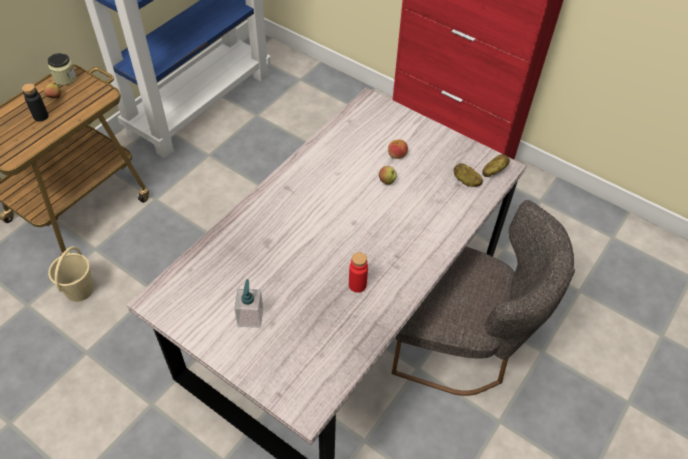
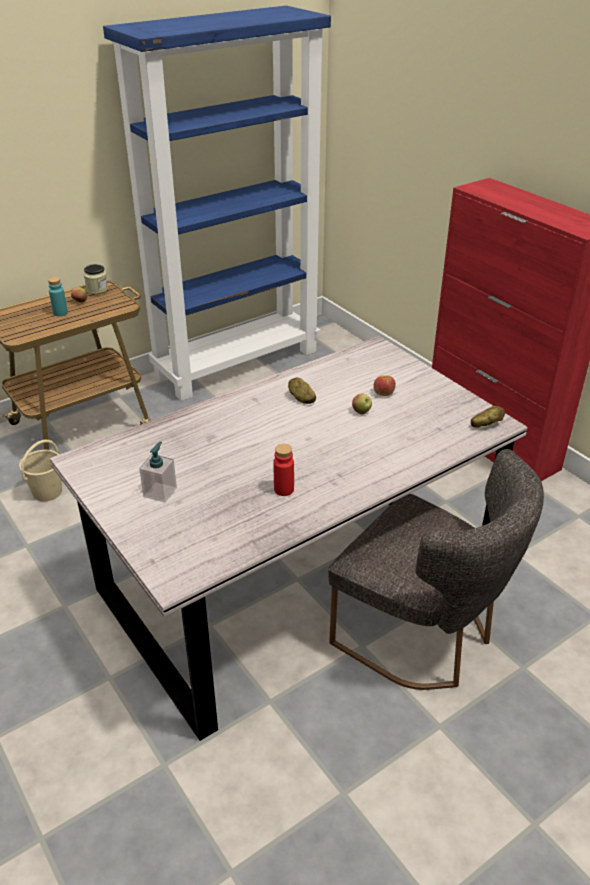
camera: 20 degrees right, 15 degrees down
black bottle [22,83,49,122] -> turquoise bottle [48,277,68,316]
potato [454,163,483,187] -> potato moved to [288,378,316,404]

